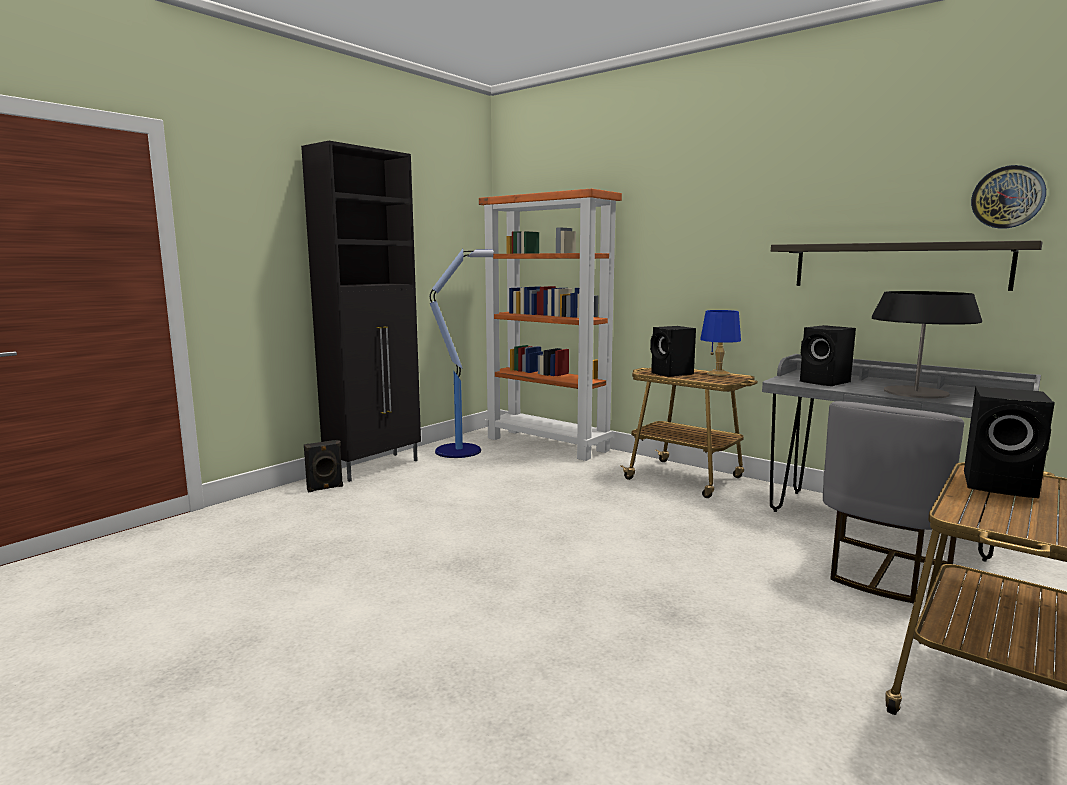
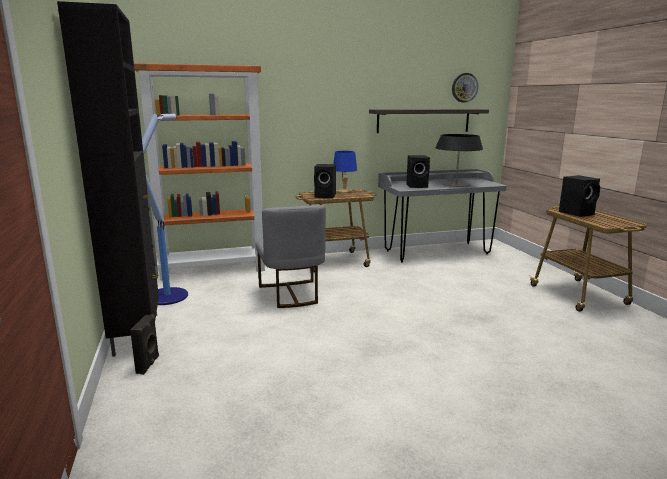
camera: 55 degrees left, 5 degrees up
grey chair [823,401,964,604] -> grey chair moved to [256,205,326,308]

